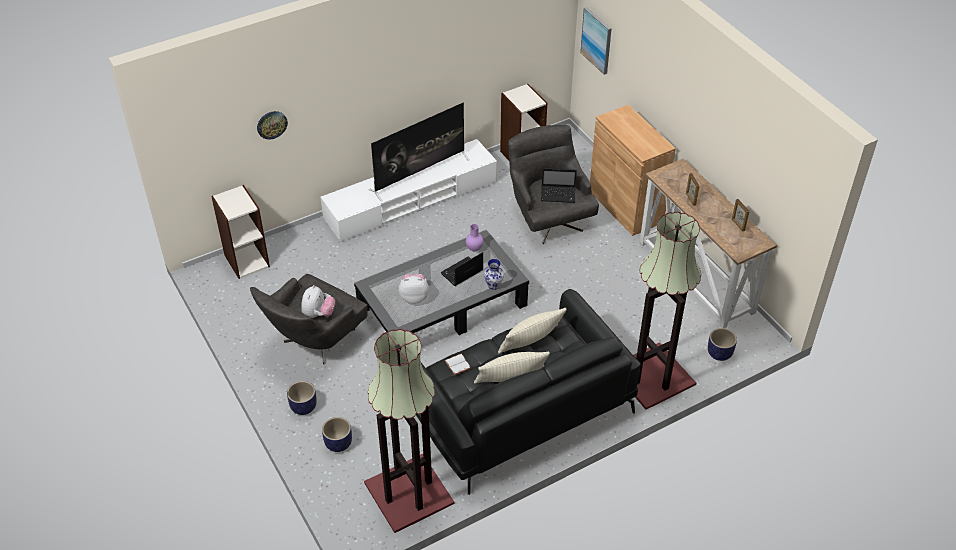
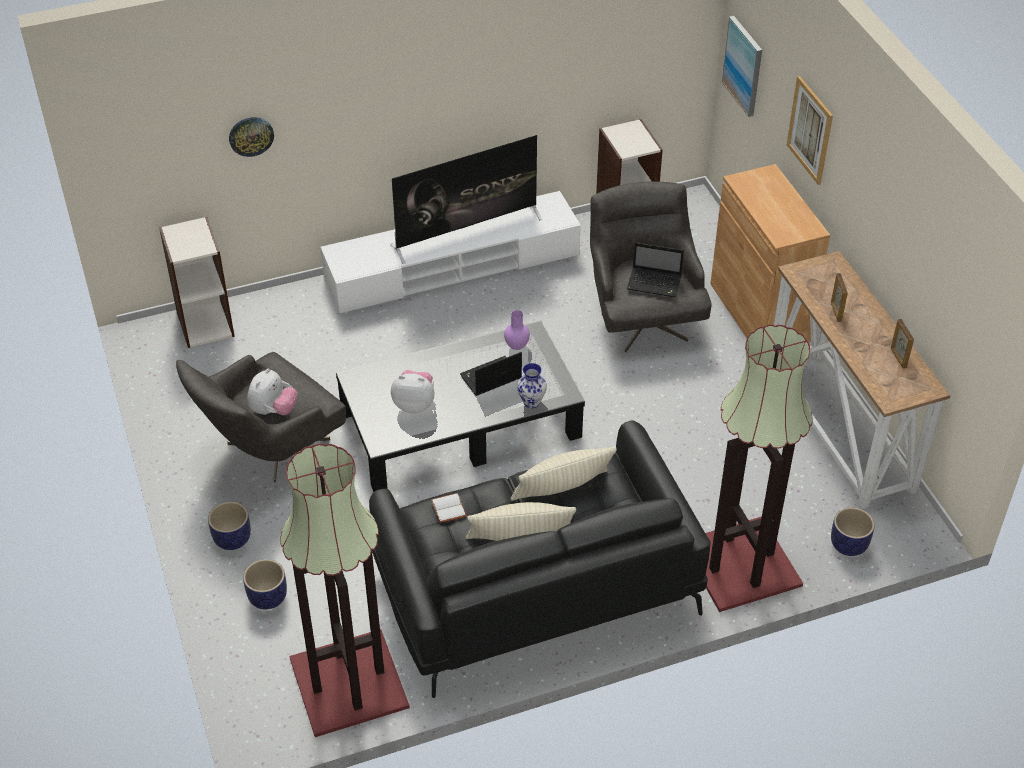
camera: 10 degrees right, 0 degrees up
none -> picture [787,76,833,185]

